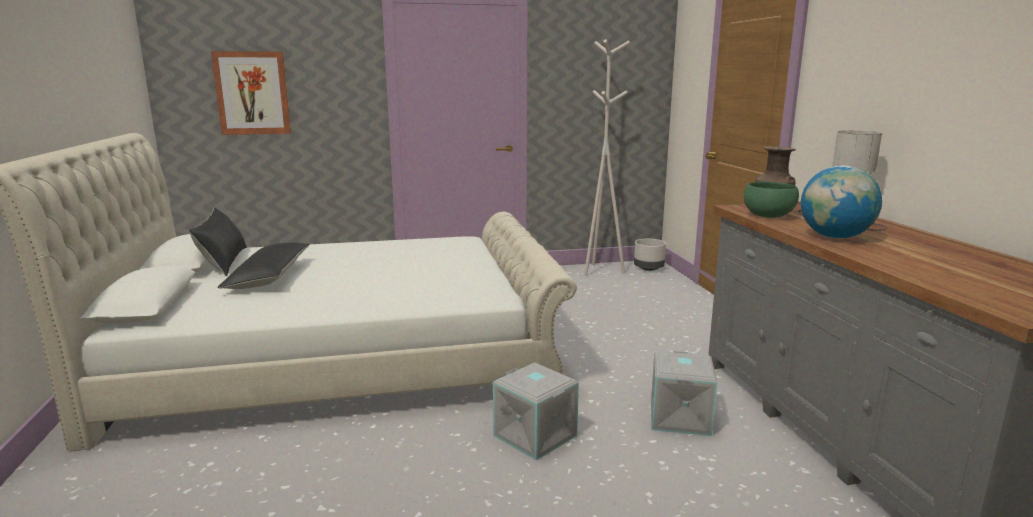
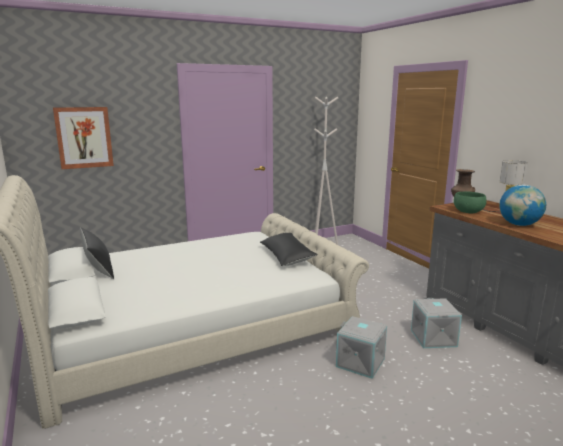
camera: 15 degrees left, 0 degrees up
black pillow [217,242,310,289] -> black pillow moved to [260,233,317,266]
grey planter [634,239,666,271] -> none

